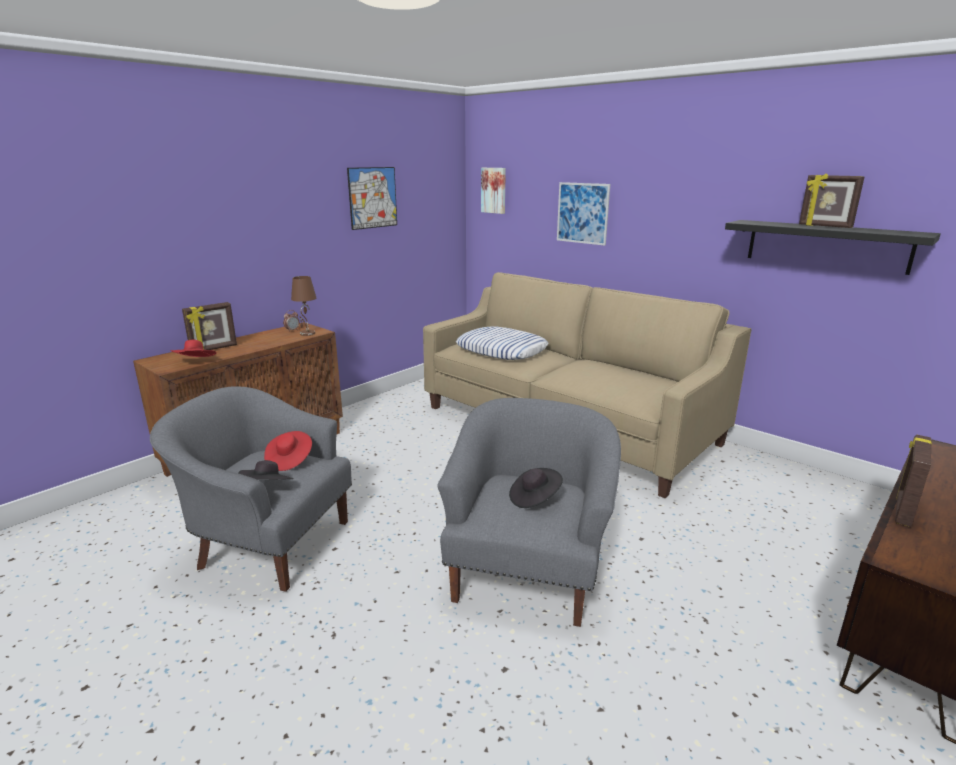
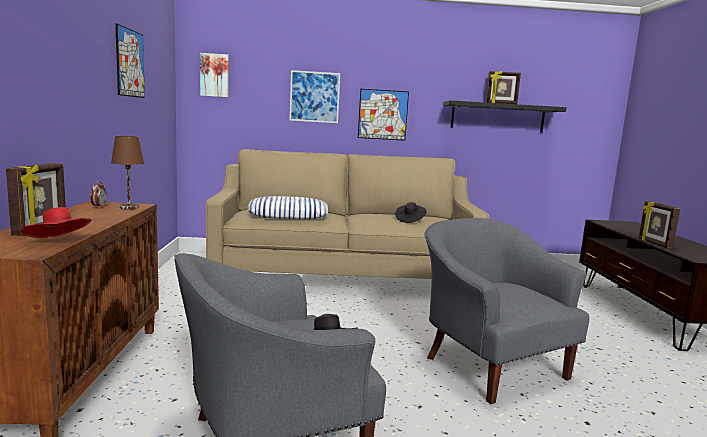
camera: 45 degrees left, 10 degrees down
red hat [264,431,312,471] -> none
black hat [509,468,563,508] -> black hat moved to [396,202,427,223]
none -> picture [358,89,409,141]

